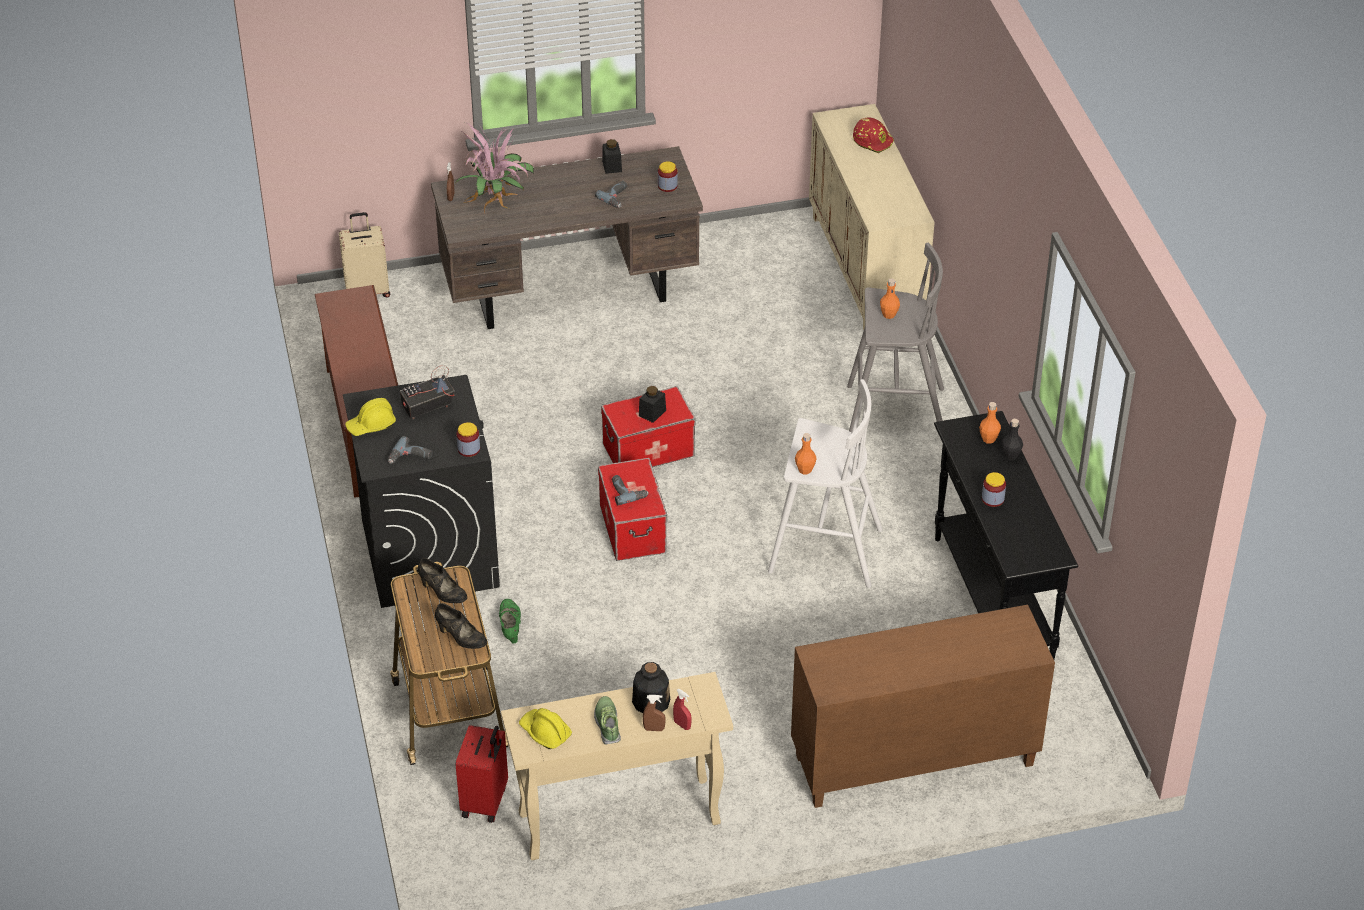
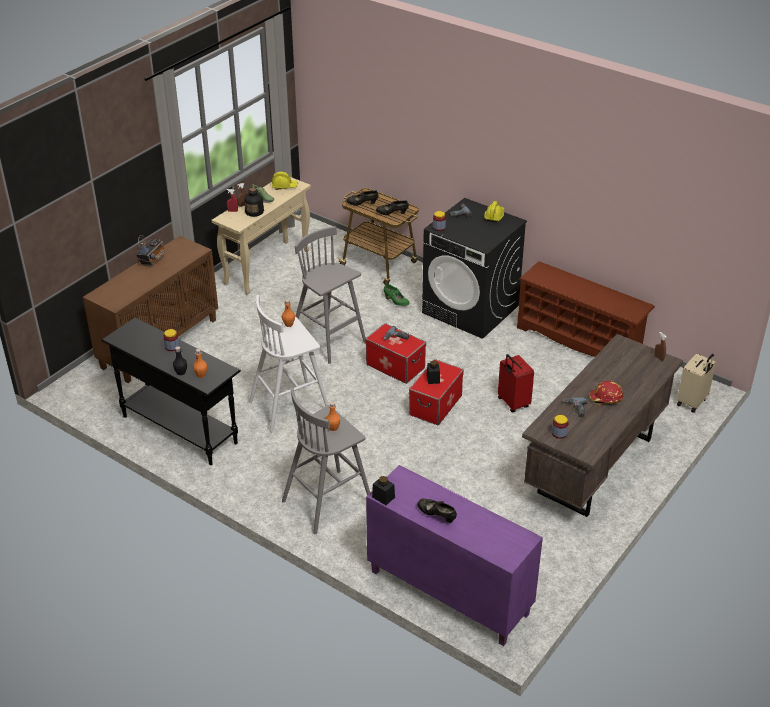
camera: 140 degrees right, 5 degrees down
radio [400,365,454,419] -> radio moved to [136,235,166,266]
potted plant [455,120,534,213] -> none
red suitcase [456,725,508,823] -> red suitcase moved to [498,354,534,412]
black jar [602,139,622,174] -> black jar moved to [372,476,395,505]
beige cabinet [809,104,935,330] -> purple cabinet [366,465,543,646]
red hard hat [853,117,894,153] -> red hard hat moved to [589,381,623,406]
none -> grey stool [295,226,366,364]
none -> black shoe [417,499,457,523]

